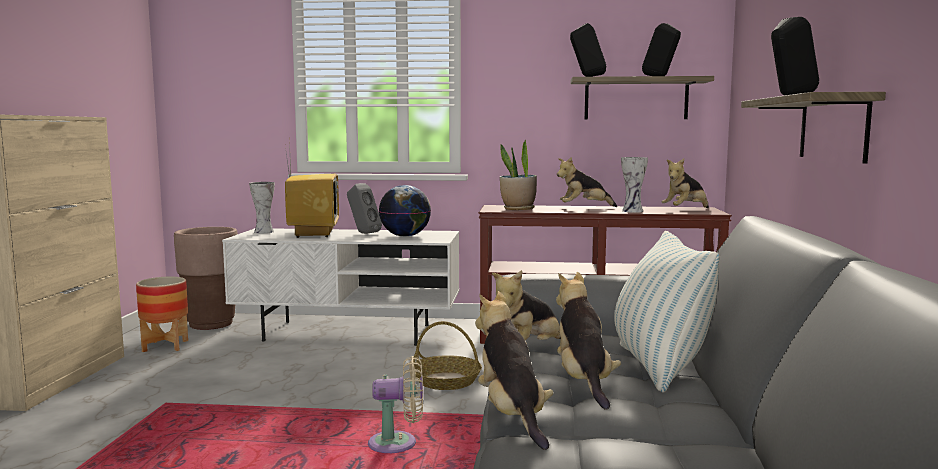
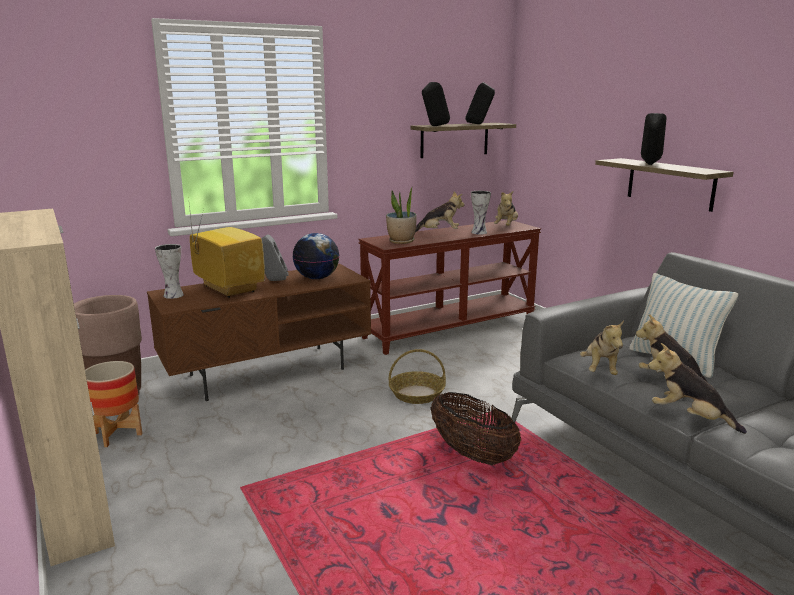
camera: 35 degrees left, 10 degrees up
white tv stand [222,228,459,346] -> brown tv stand [147,264,371,401]
beige fan [368,356,423,453] -> basket [431,392,521,465]
plush toy [557,157,617,207] -> plush toy turned 135 degrees counterclockwise [415,191,464,232]

